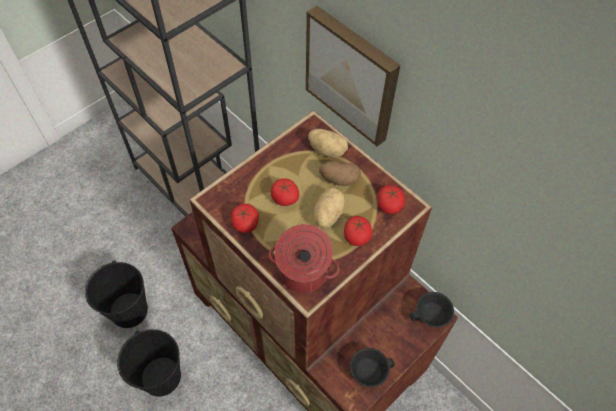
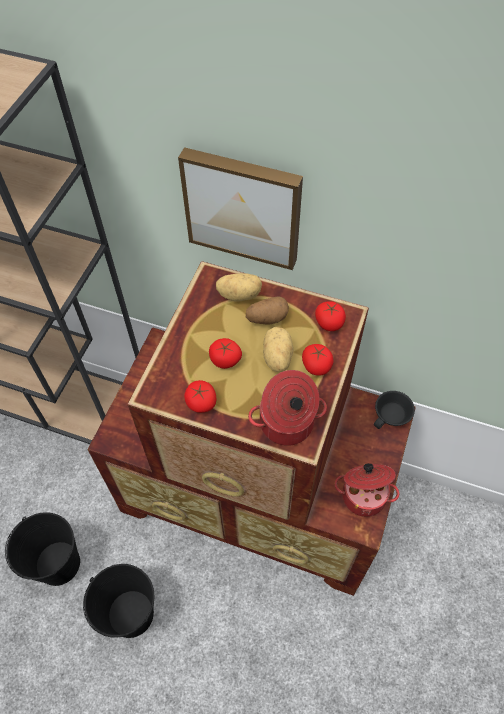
camera: 25 degrees left, 0 degrees up
black cup [350,348,395,387] -> cooking pot [334,463,399,517]

